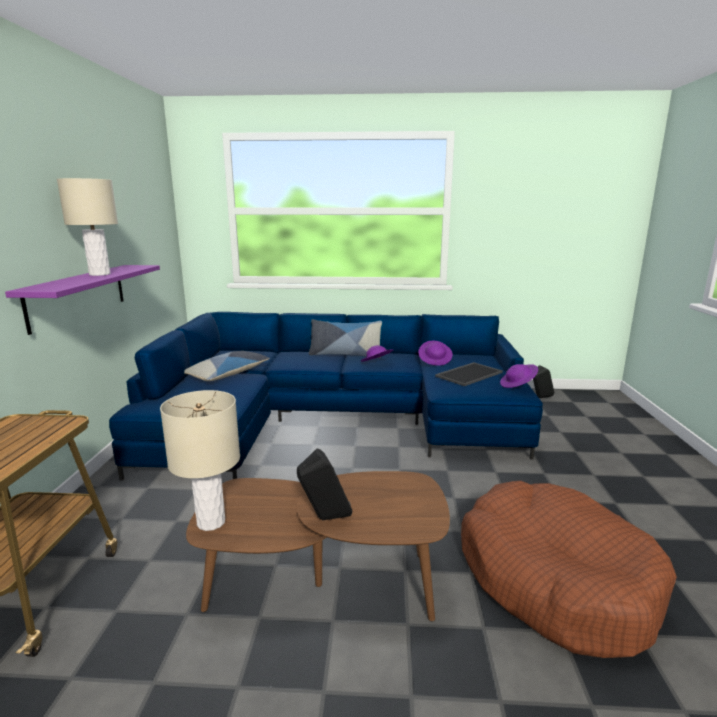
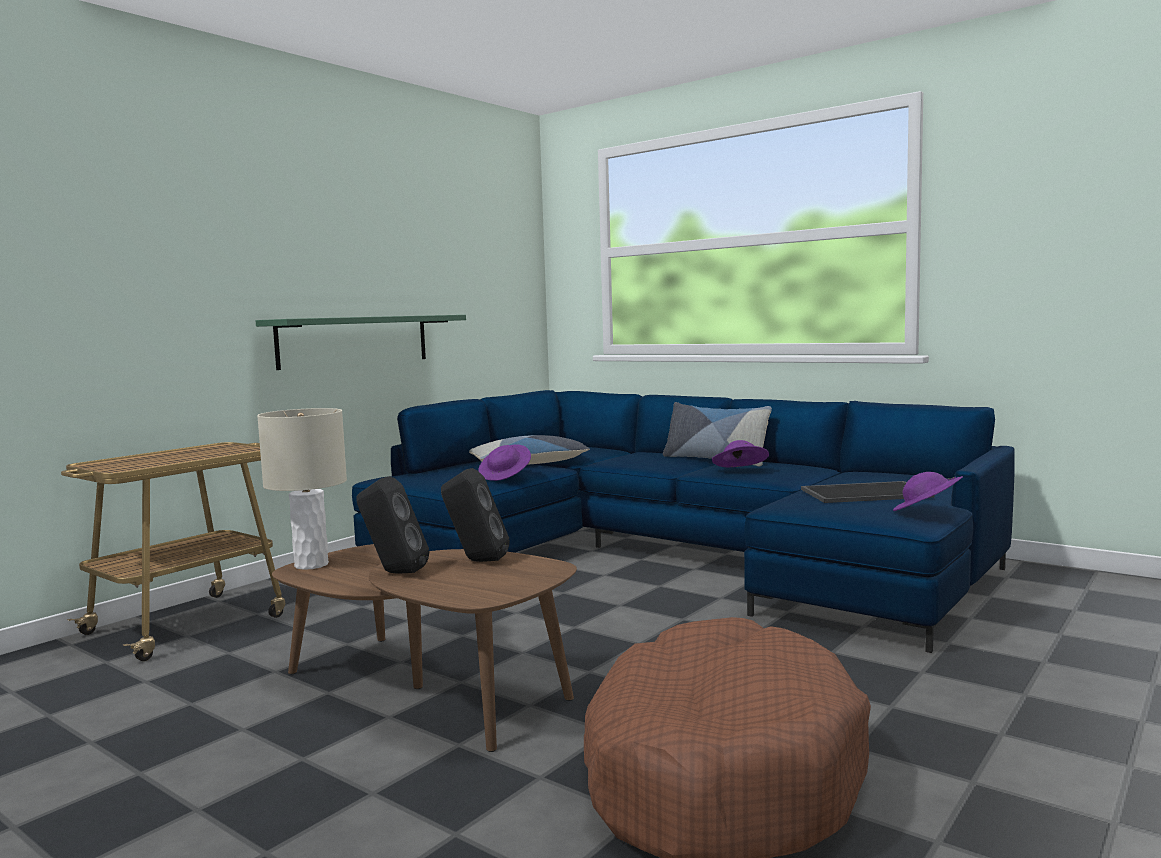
camera: 35 degrees right, 10 degrees down
purple shelf [5,265,160,335] -> green shelf [256,315,466,370]
beige table lamp [57,178,118,276] -> none
purple hat [418,341,453,366] -> purple hat moved to [479,445,531,481]
black speaker [533,365,554,398] -> black speaker moved to [441,468,510,562]

